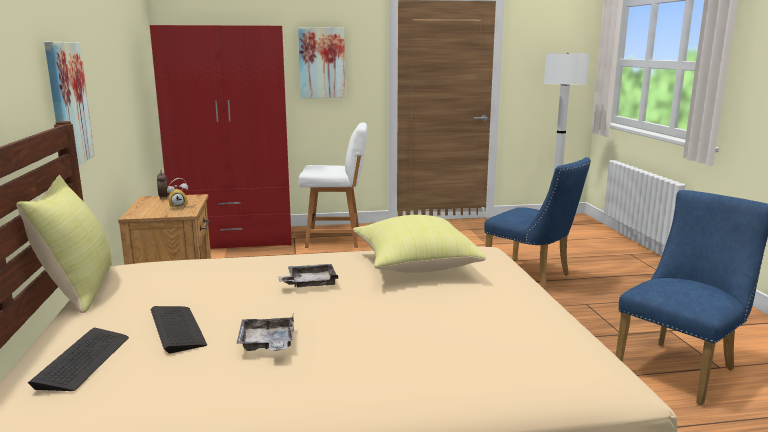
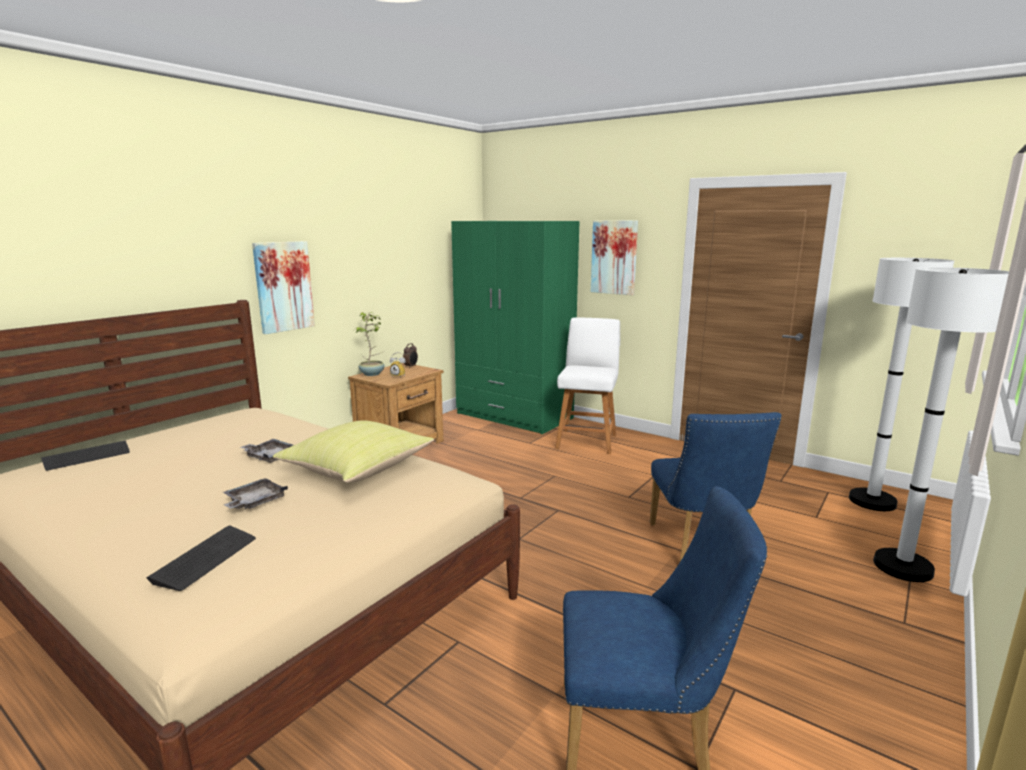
camera: 45 degrees right, 0 degrees up
yellow pillow [16,175,112,313] -> none
red wardrobe [150,25,292,249] -> green wardrobe [451,221,579,434]
keyboard [151,306,207,354] -> keyboard moved to [146,525,256,591]
grey tray [236,317,294,351] -> grey tray moved to [223,478,288,509]
white chair [299,122,367,248] -> white chair turned 120 degrees counterclockwise [555,318,620,454]
none -> potted plant [356,312,384,376]
none -> white floor lamp [873,267,1009,582]

